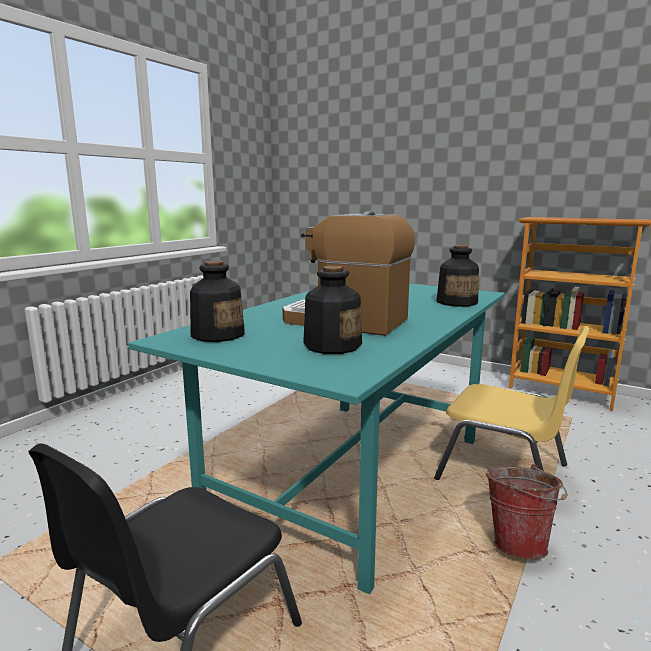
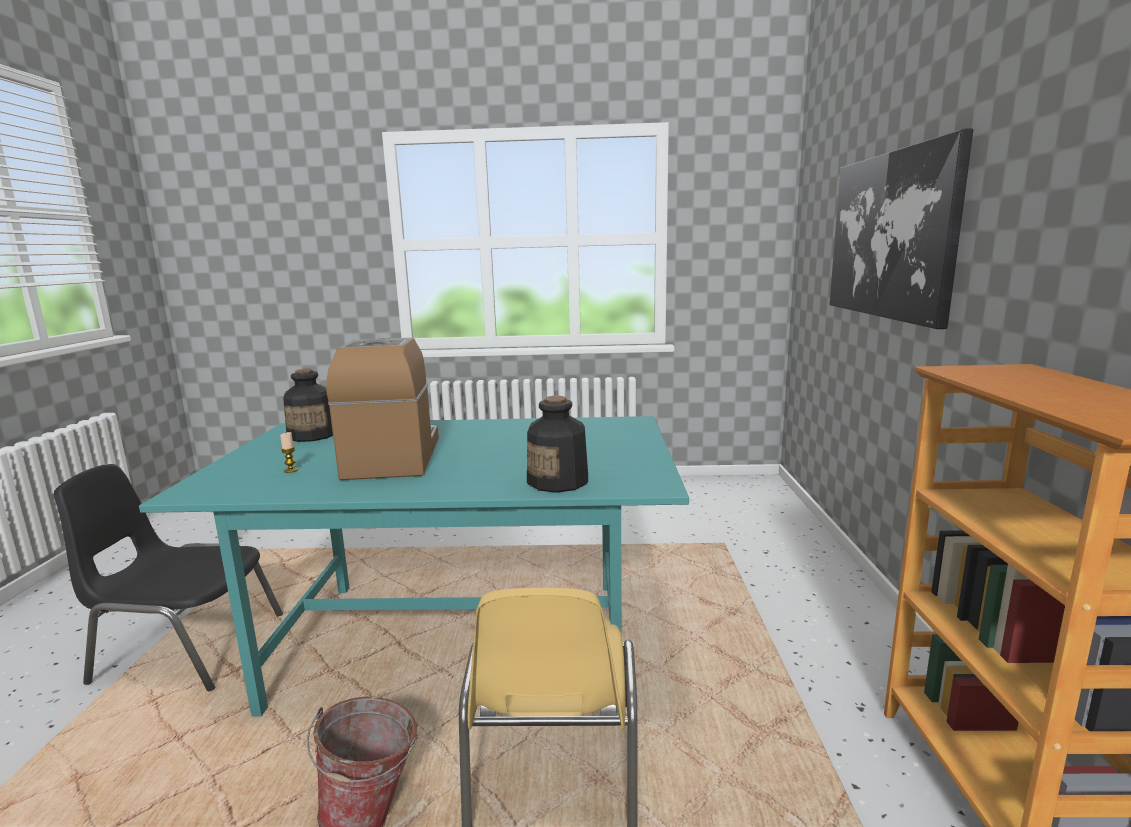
camera: 60 degrees right, 0 degrees up
bottle [303,266,362,354] -> candle [280,432,298,473]
none -> picture [829,128,973,329]

